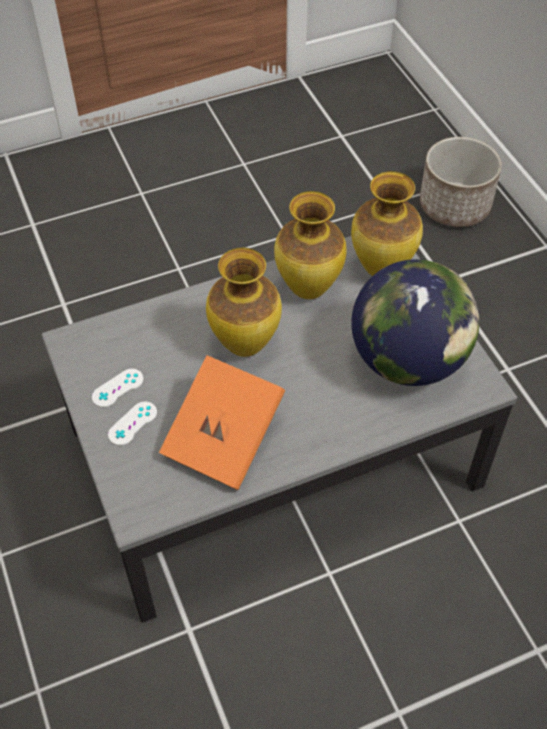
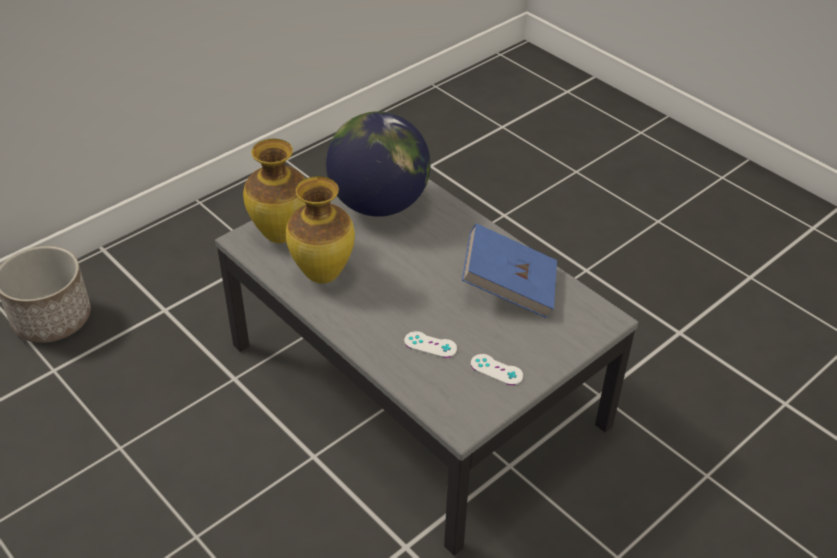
camera: 110 degrees left, 10 degrees down
white game controller [108,401,157,446] -> white game controller moved to [404,331,457,358]
orange book [159,355,285,490] -> blue book [462,223,557,318]
vase [206,248,282,357] -> none

